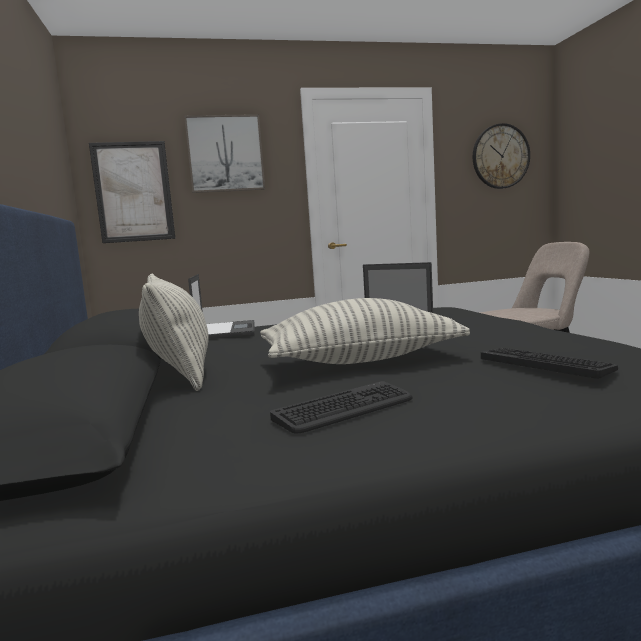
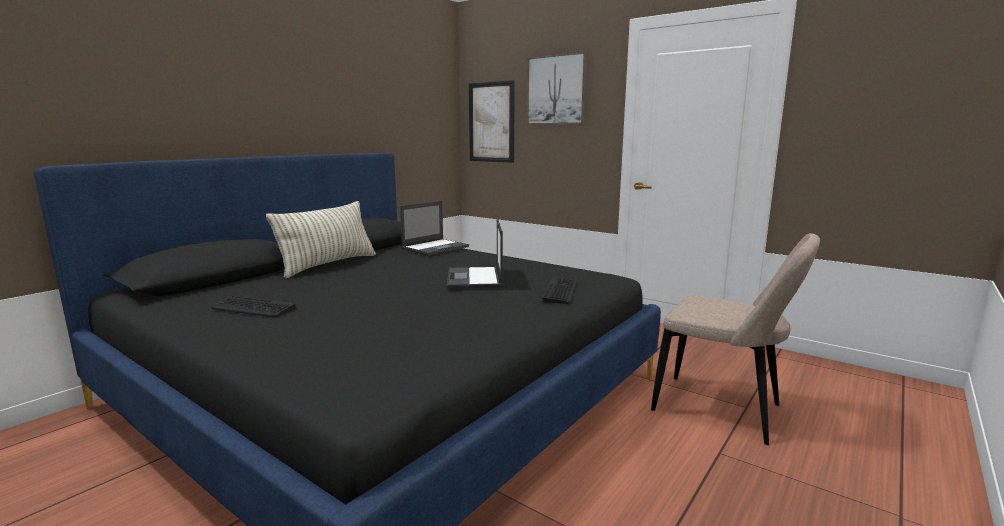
camera: 50 degrees right, 5 degrees up
pillow [260,298,470,364] -> none
wall clock [473,123,530,189] -> none
keyboard [481,348,618,379] -> keyboard moved to [542,277,577,304]

